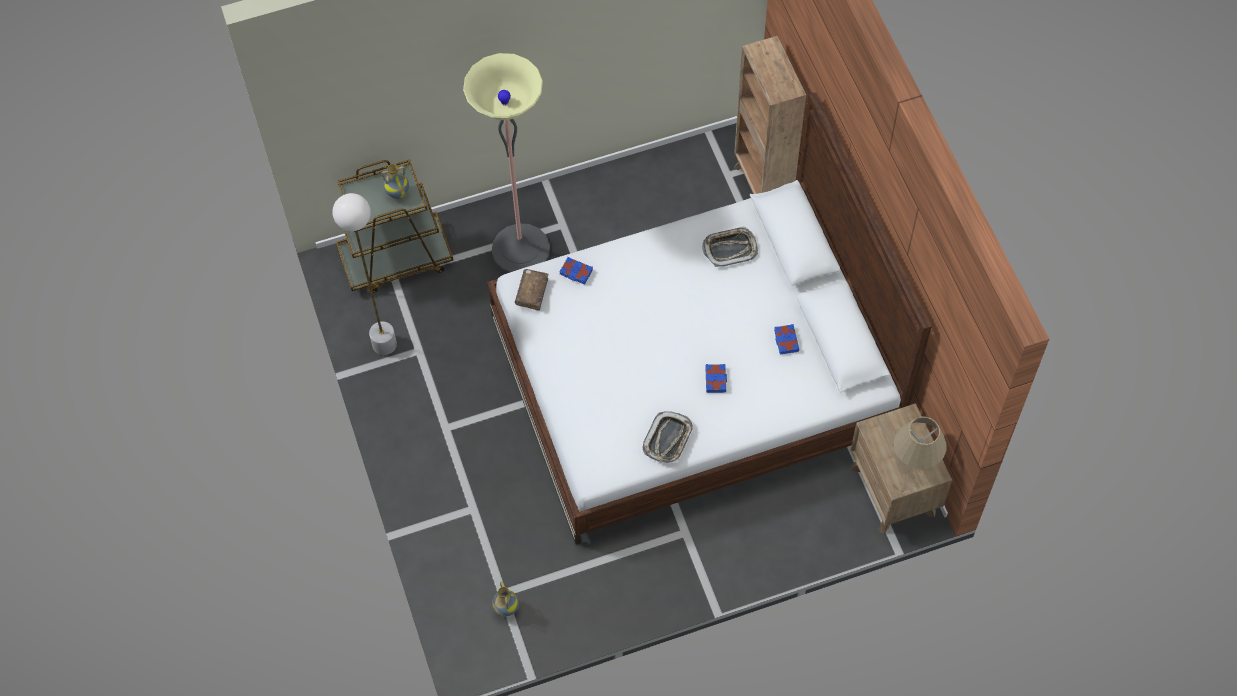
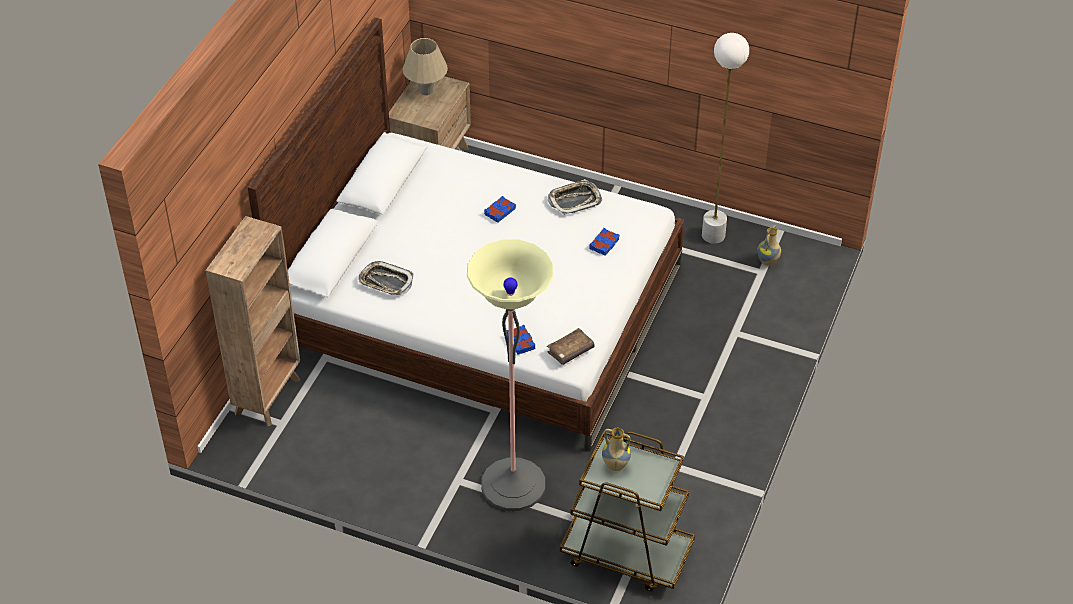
camera: 140 degrees left, 15 degrees down
white floor lamp [333,193,397,355] -> white floor lamp moved to [702,33,749,244]
blue book [774,324,799,355] -> blue book moved to [589,228,620,256]

